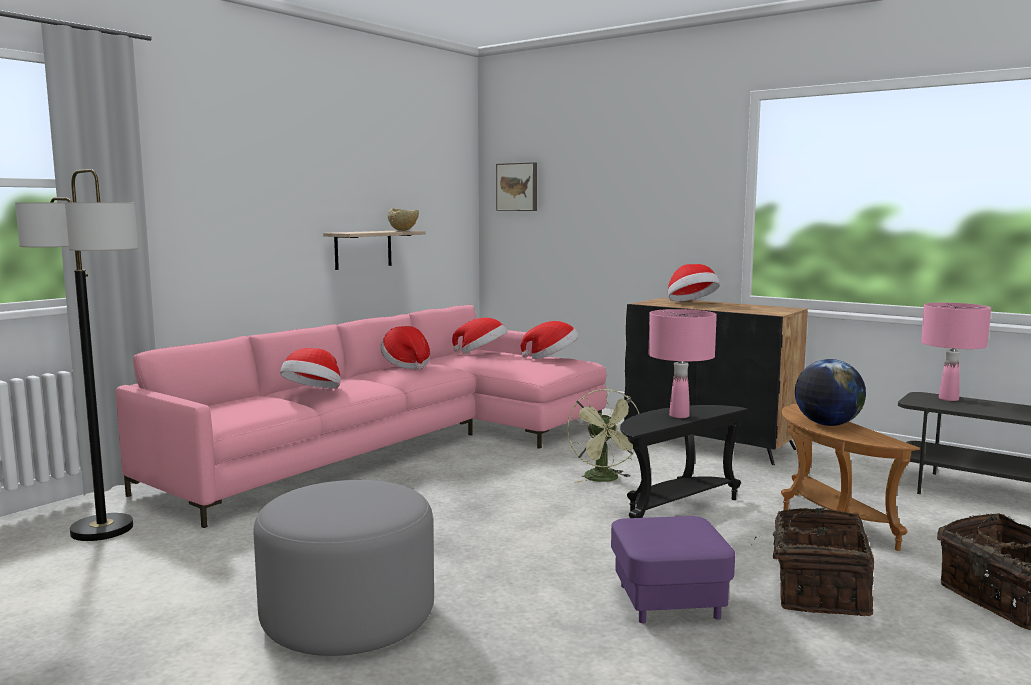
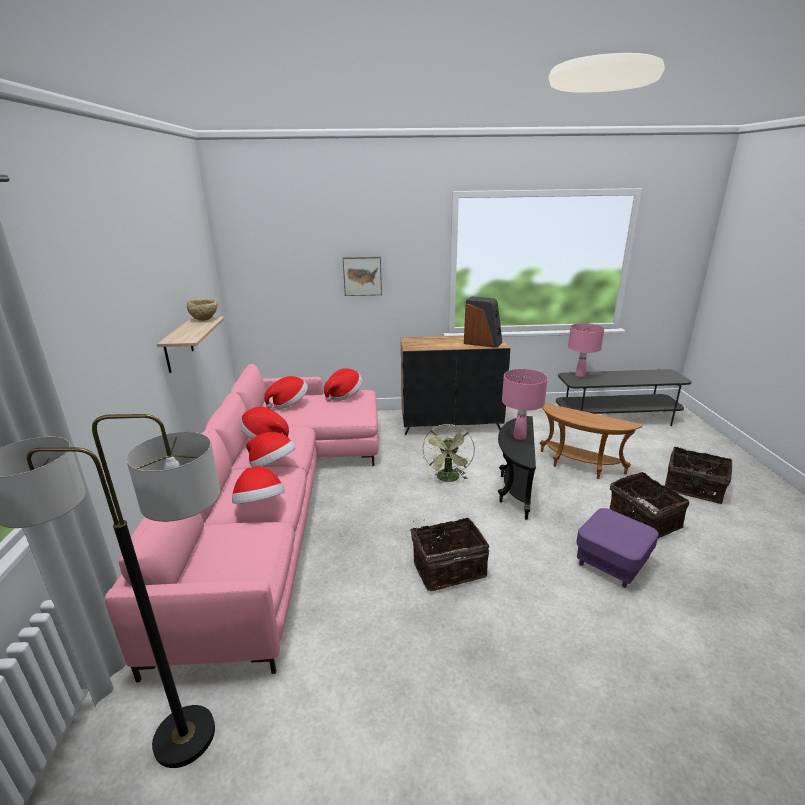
camera: 40 degrees left, 15 degrees up
grey ottoman [254,480,434,656] -> none
picture [496,162,537,211] -> picture moved to [343,257,382,296]
green fan [567,389,640,483] -> green fan turned 60 degrees clockwise [422,424,475,482]
hat [668,264,720,301] -> hat moved to [246,432,296,468]
globe [795,359,866,426] -> none
none -> basket [410,518,489,591]
none -> speaker [464,297,502,348]

